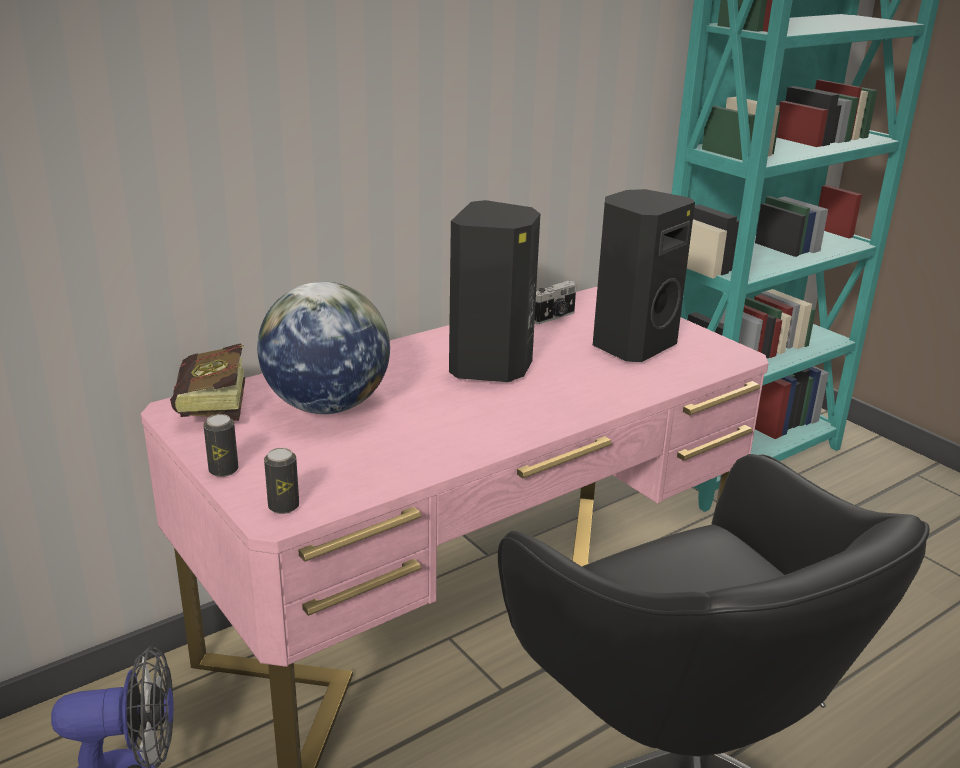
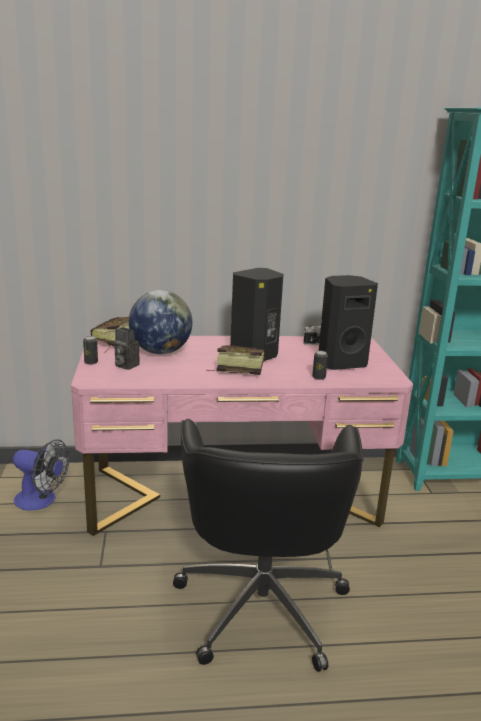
camera: 30 degrees right, 5 degrees down
can [264,448,299,514] -> can moved to [312,351,328,380]
none -> camera [114,328,140,370]
none -> book [206,345,265,375]

